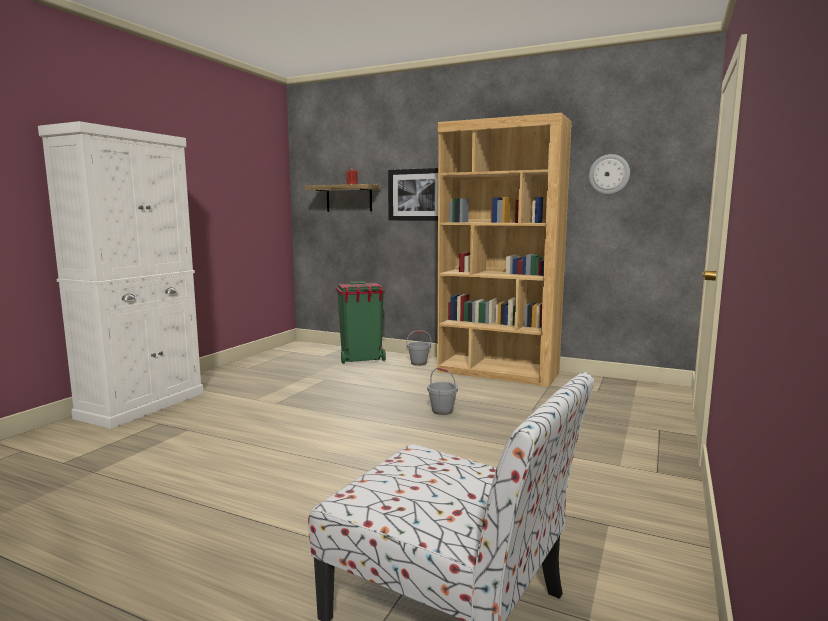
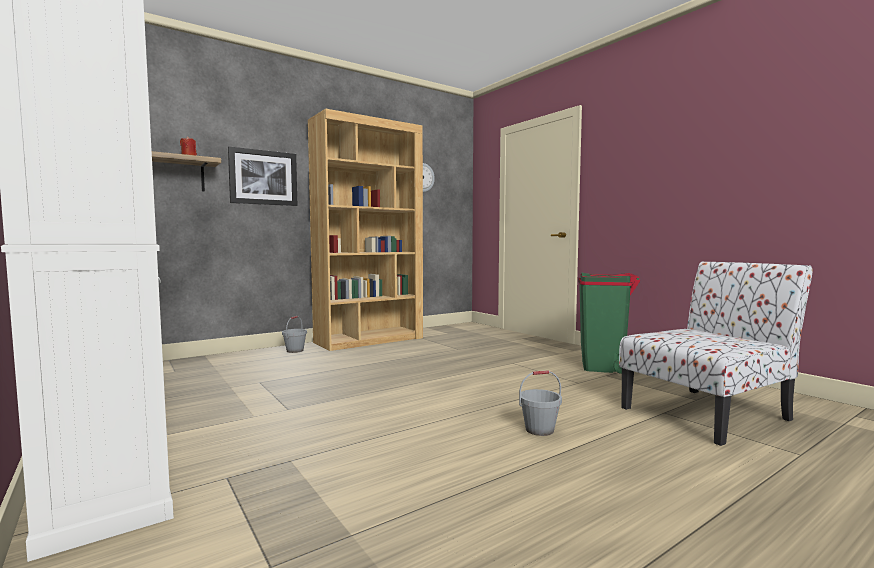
camera: 60 degrees left, 5 degrees down
green trash can [336,281,386,364] -> green trash can moved to [578,273,640,374]
grey bucket [427,367,458,415] -> grey bucket moved to [519,370,562,436]

